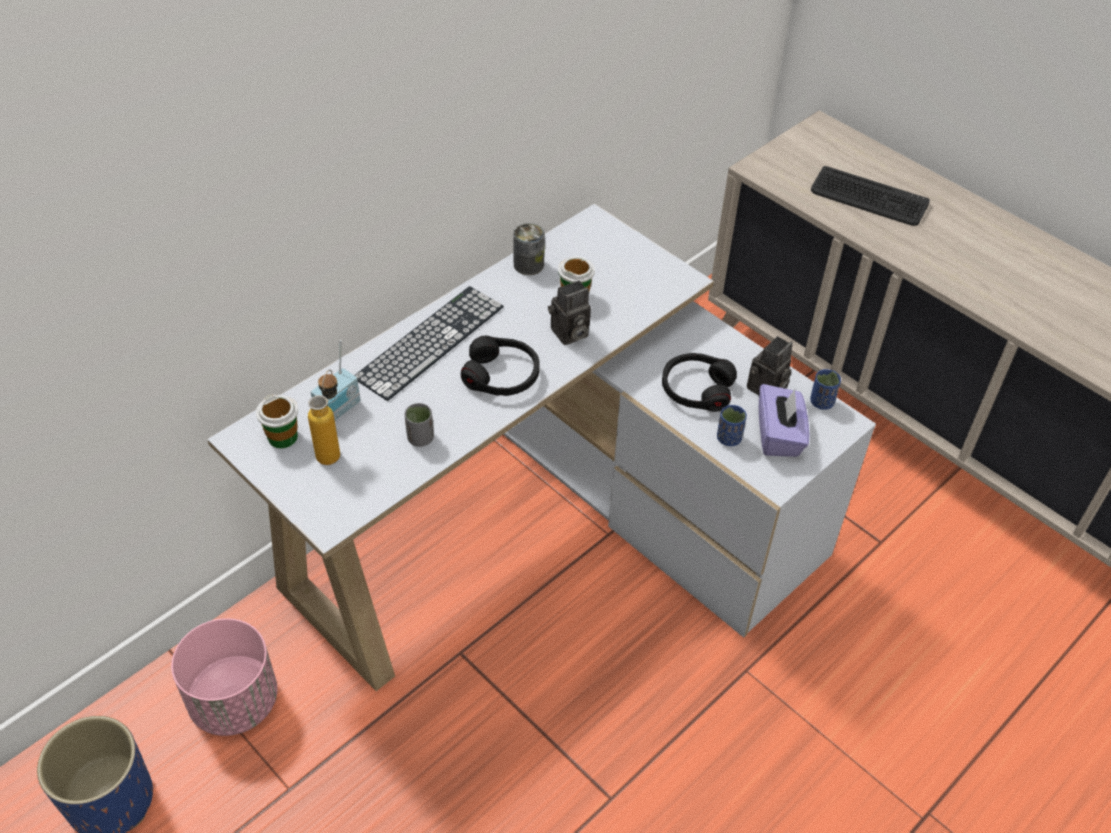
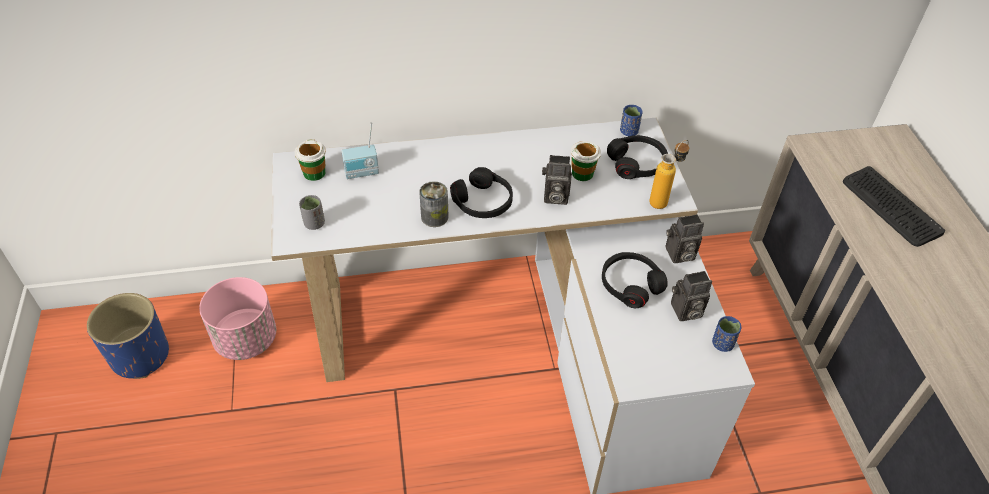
camera: 35 degrees right, 0 degrees up
bottle [308,370,340,465] -> bottle moved to [649,140,689,209]
keyboard [354,286,504,401] -> none
grey cup [404,403,434,447] -> grey cup moved to [299,195,325,230]
can [513,223,545,275] -> can moved to [419,181,449,227]
blue cup [717,405,747,446] -> blue cup moved to [620,105,643,136]
purple tissue box [759,384,810,457] -> none
none -> black headphones [607,135,668,179]
none -> camera [666,214,704,263]

